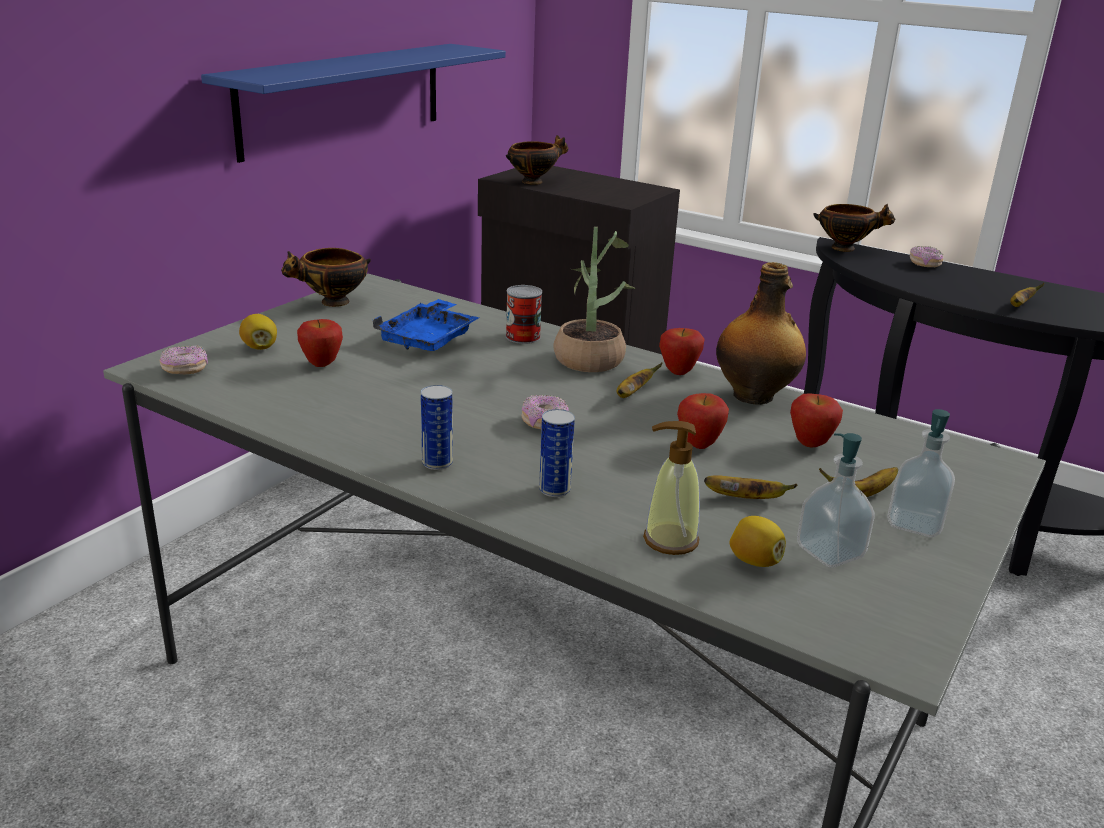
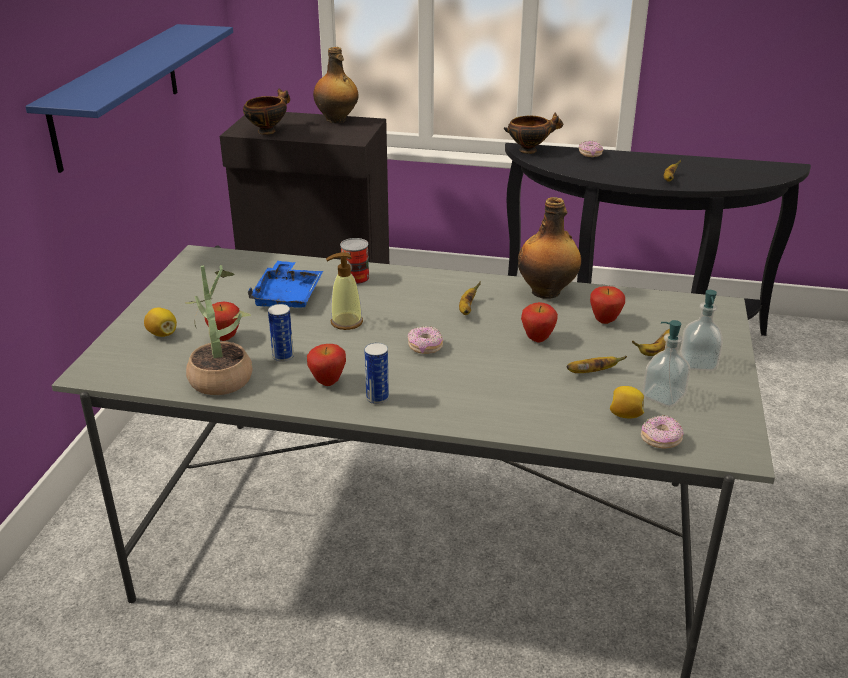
camera: 20 degrees left, 5 degrees up
donut [159,346,208,374] -> donut moved to [641,415,684,449]
bowl [281,248,371,307] -> none
can [539,409,575,497] -> can moved to [268,304,294,362]
potted plant [553,227,635,372] -> potted plant moved to [185,265,253,395]
soap dispenser [643,421,700,555] -> soap dispenser moved to [326,252,363,330]
apple [659,328,704,375] -> apple moved to [307,344,346,386]
none -> bottle [313,47,358,123]

